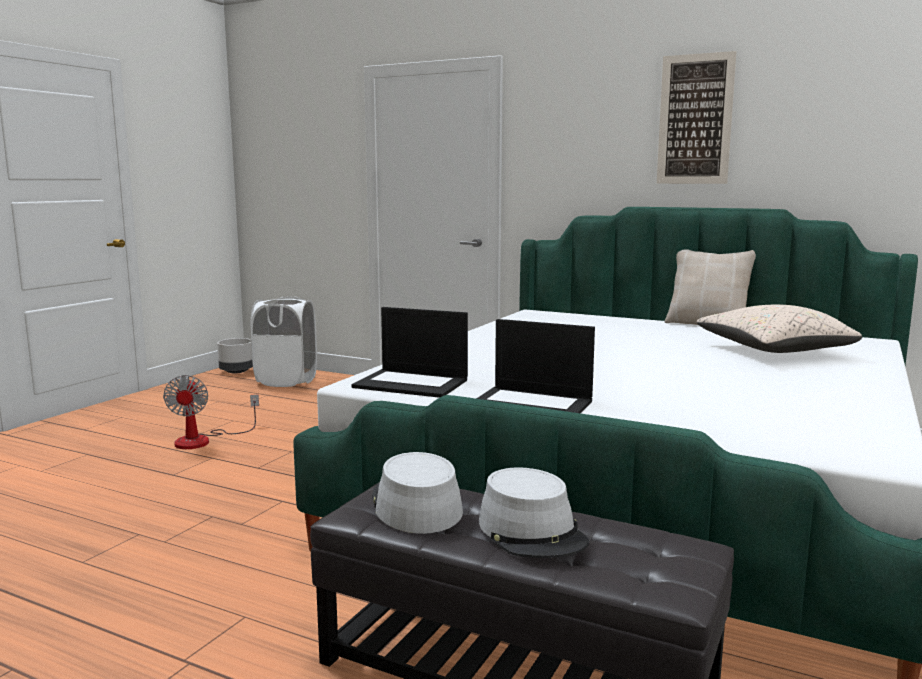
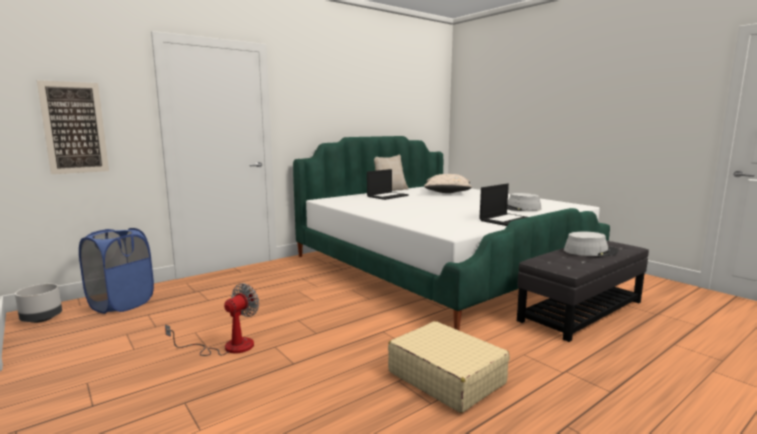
camera: 65 degrees left, 0 degrees up
fan [163,375,259,449] -> fan turned 75 degrees counterclockwise [165,283,259,356]
white laundry basket [250,297,317,387] -> blue laundry basket [79,228,154,314]
laptop [351,307,468,398] -> laptop moved to [367,169,409,200]
grey hat [372,452,463,534] -> grey hat moved to [507,193,542,211]
picture [657,51,737,184] -> picture moved to [37,80,109,174]
none -> beige suitcase [388,321,510,413]

